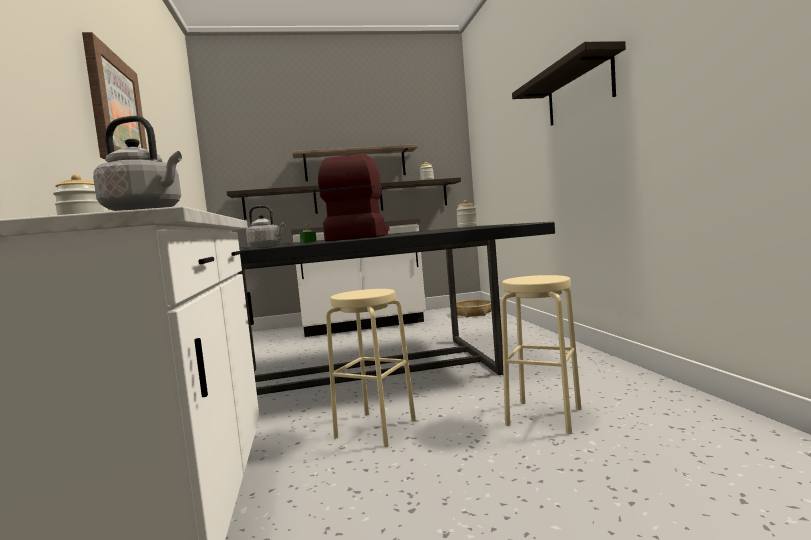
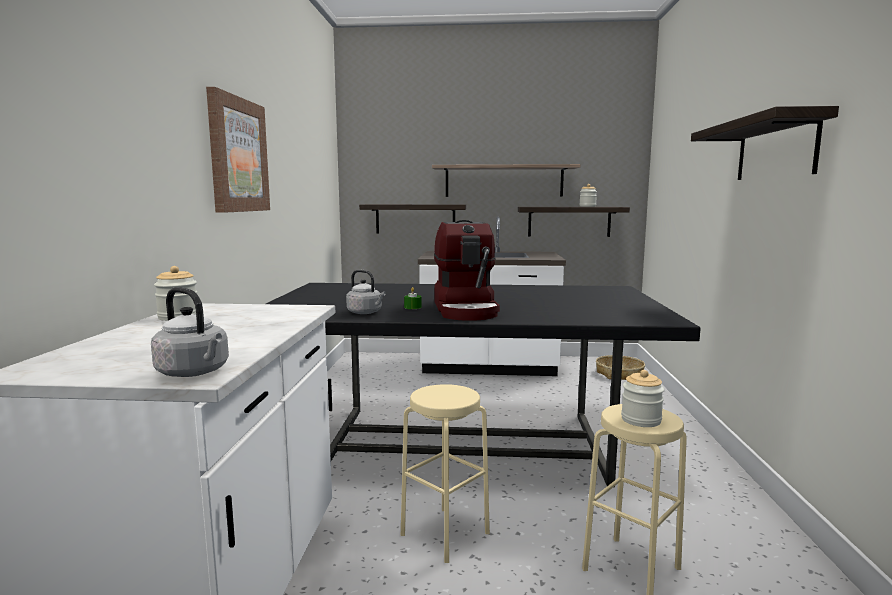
camera: 15 degrees right, 5 degrees up
coffee machine [318,154,390,241] -> coffee machine turned 150 degrees clockwise [434,220,500,321]
jar [456,200,477,228] -> jar moved to [621,370,664,427]

